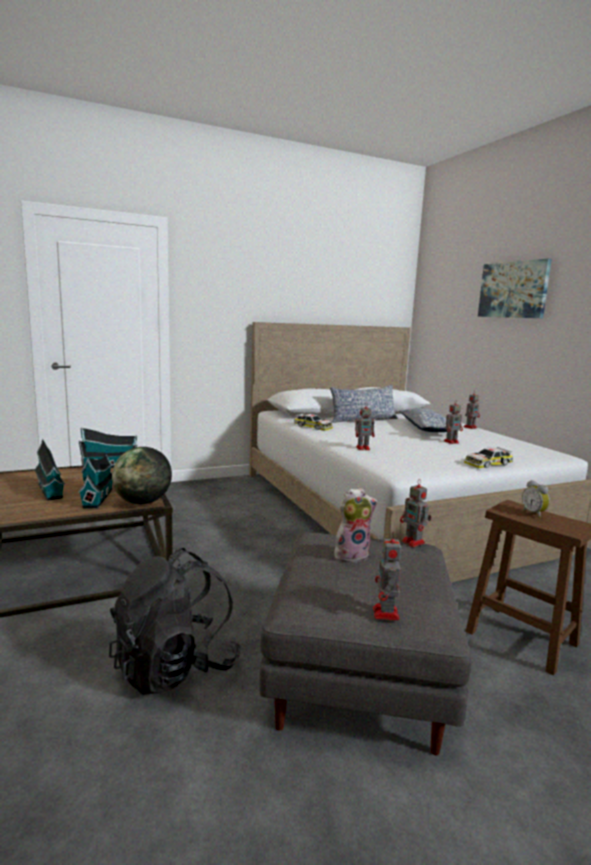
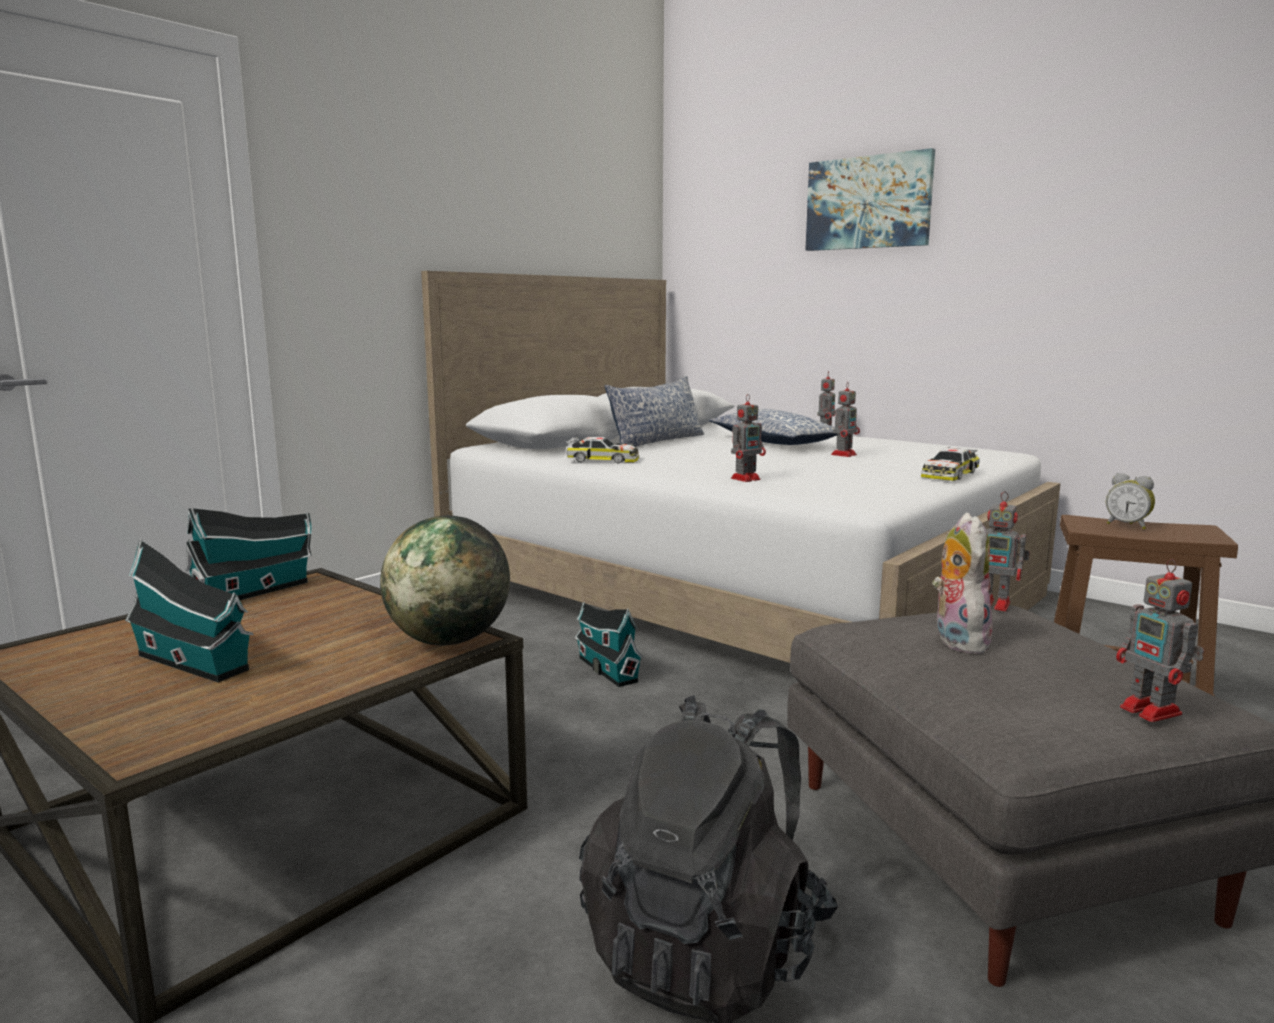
camera: 25 degrees left, 0 degrees up
toy house [78,454,112,508] -> toy house moved to [575,602,643,687]
plush toy [334,488,378,564] -> plush toy turned 45 degrees counterclockwise [932,513,992,654]

